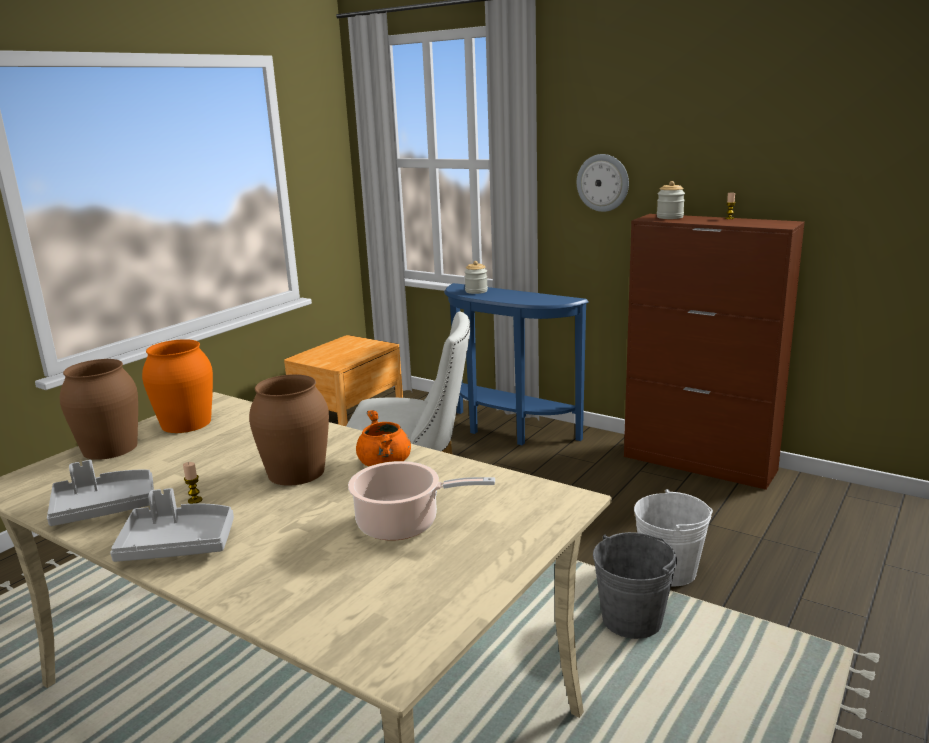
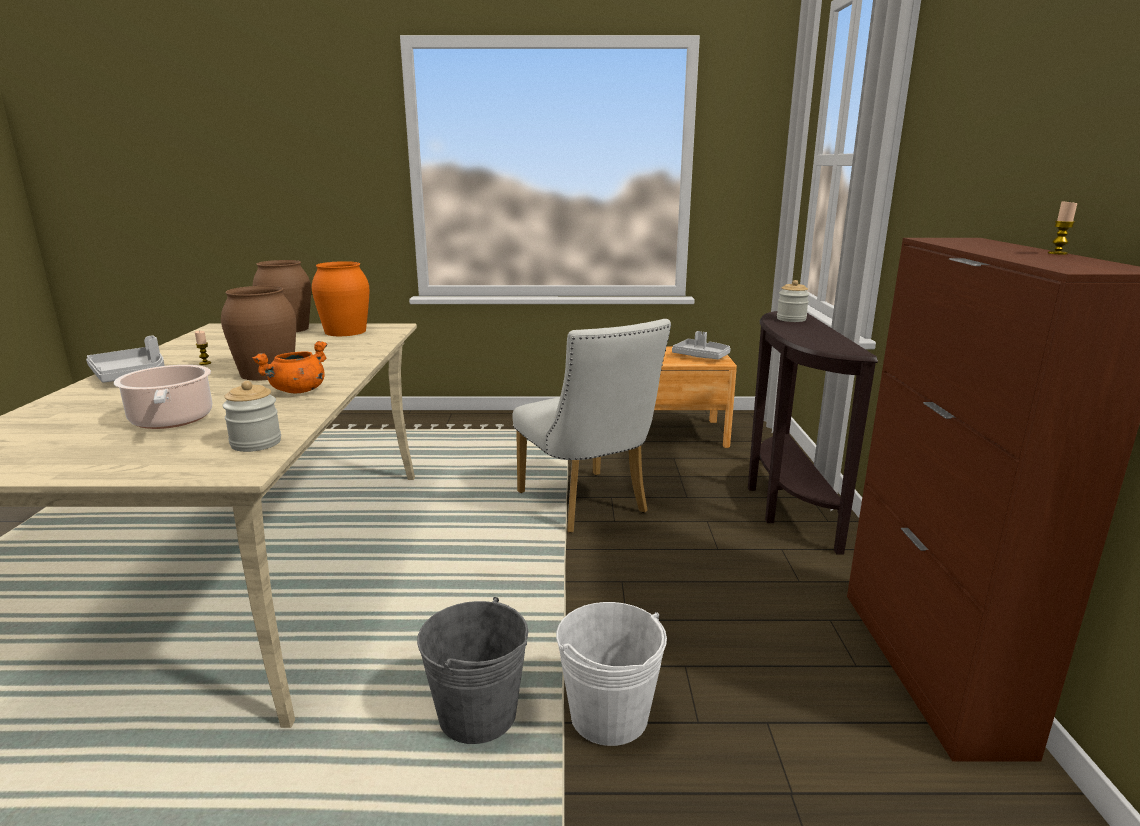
camera: 55 degrees right, 0 degrees up
grey tray [47,460,154,526] -> grey tray moved to [672,331,731,359]
blue console table [444,283,589,445] -> brown console table [748,311,878,554]
wall clock [577,154,629,212] -> none
jar [657,181,685,219] -> jar moved to [222,381,281,452]

